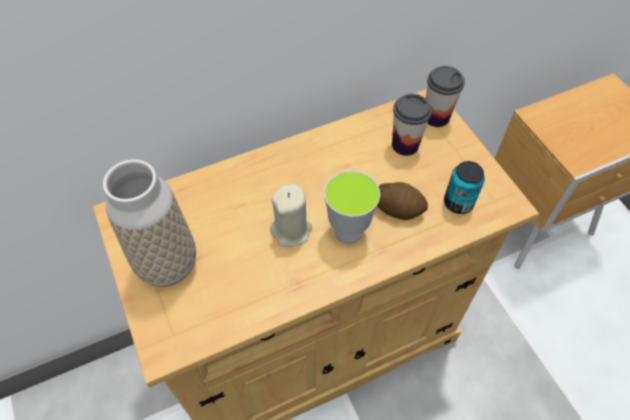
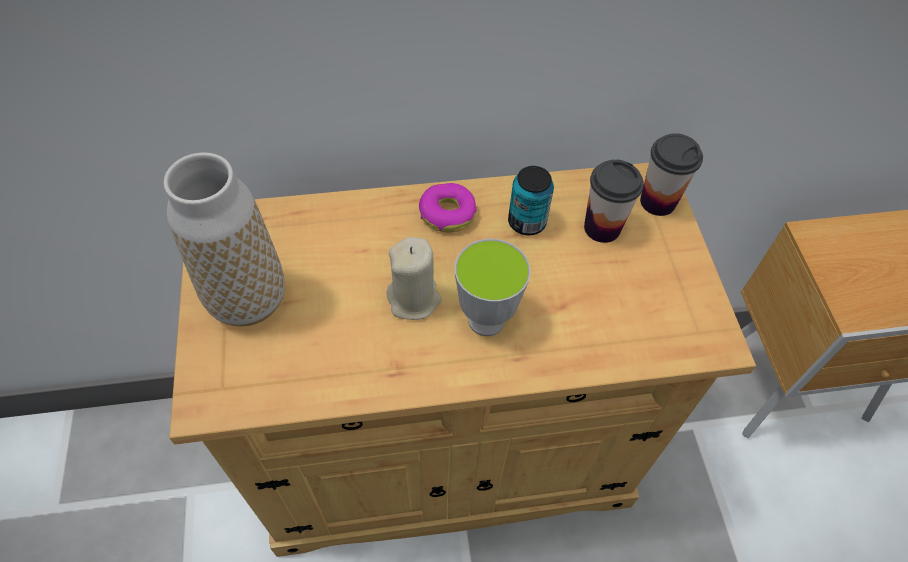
camera: 15 degrees right, 0 degrees up
potato [377,182,428,220] -> none
can [444,161,485,214] -> can moved to [508,166,554,235]
none -> donut [419,183,477,232]

